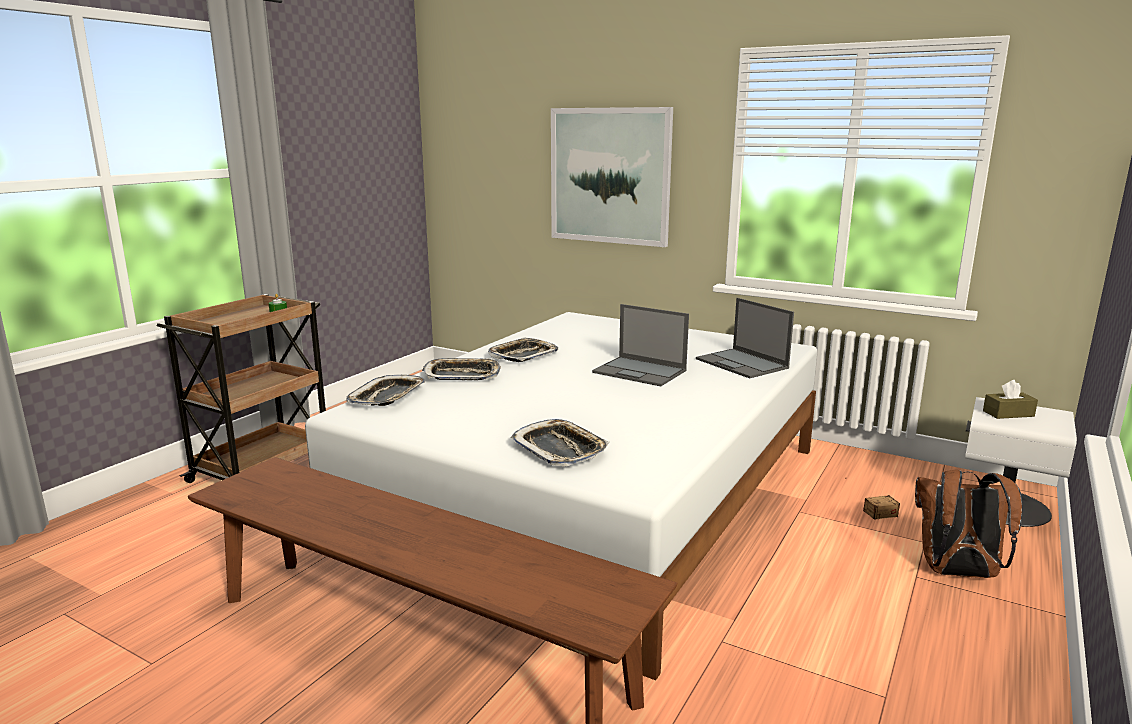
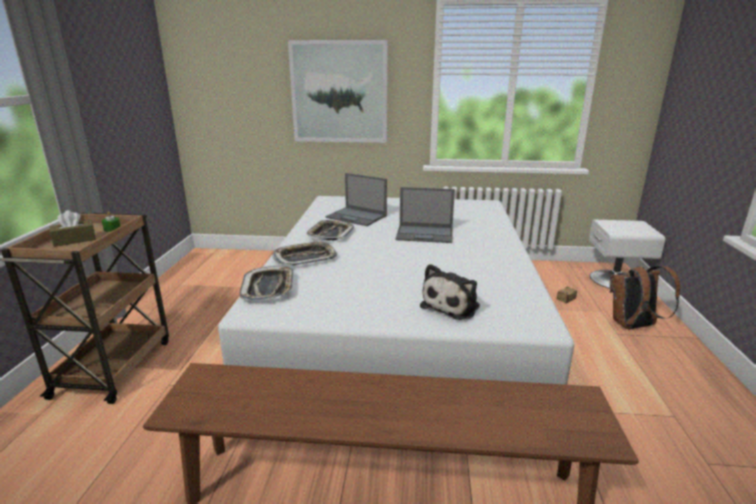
camera: 25 degrees left, 5 degrees up
tray [510,419,609,466] -> plush toy [420,264,480,320]
laptop [696,298,794,378] -> laptop moved to [326,173,387,226]
brown tissue box [983,380,1038,419] -> brown tissue box moved to [49,210,96,247]

